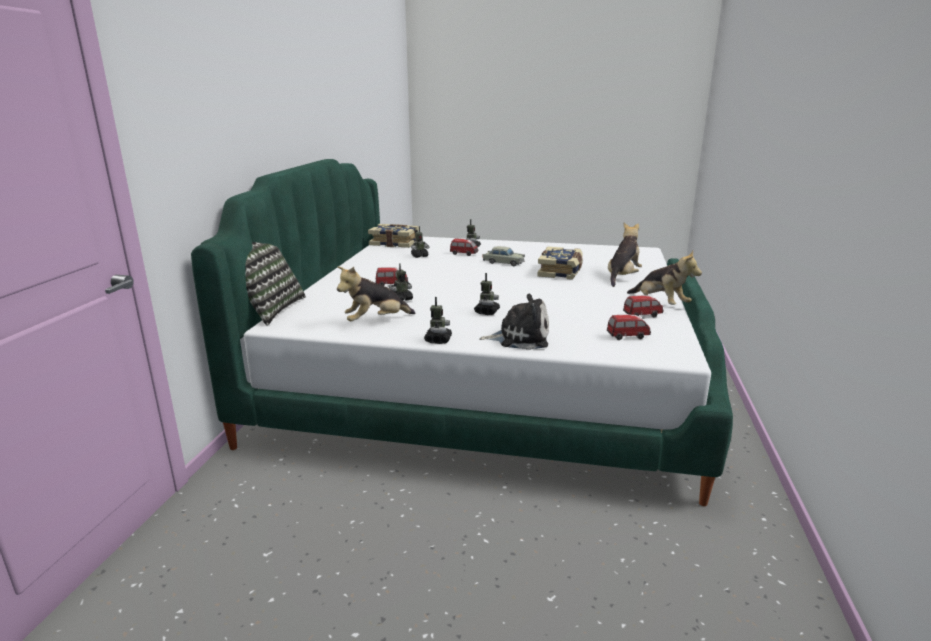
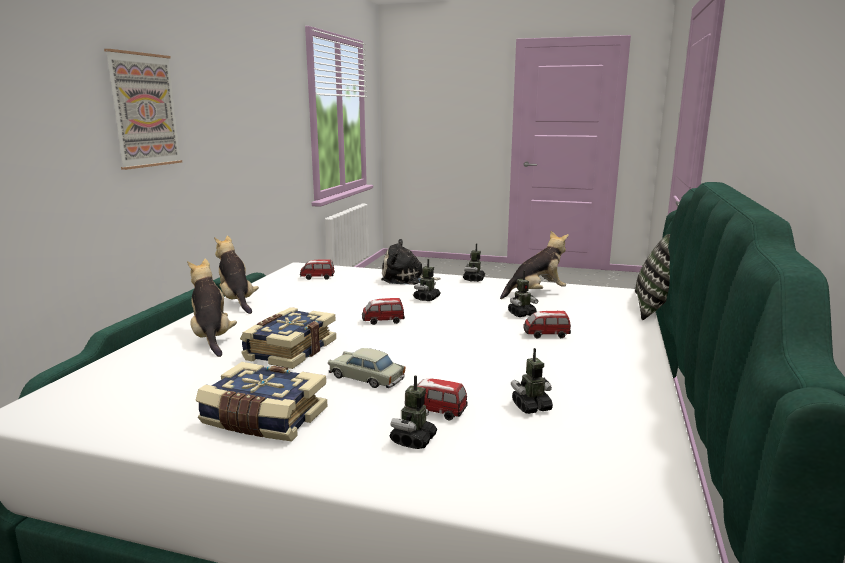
camera: 175 degrees left, 5 degrees down
book [368,224,419,248] -> book moved to [196,362,327,441]
plush toy [608,223,642,287] -> plush toy turned 120 degrees clockwise [187,259,237,357]
toy car [623,295,664,317] -> toy car moved to [362,298,405,325]
none -> picture [104,49,182,170]

